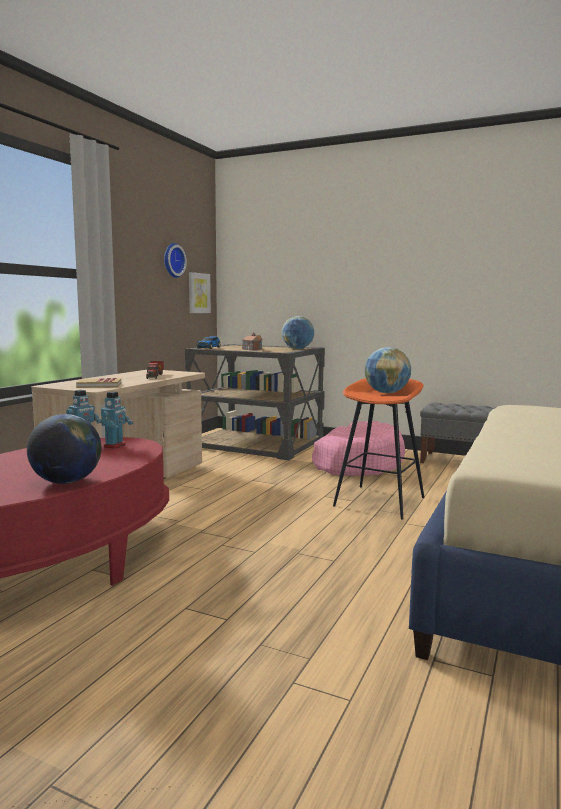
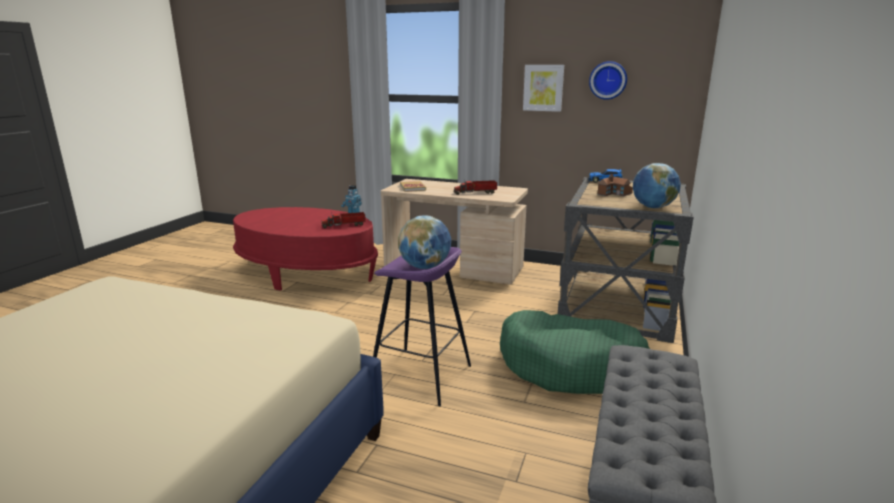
camera: 85 degrees right, 10 degrees up
globe [27,414,101,484] -> none
toy robot [101,391,133,449] -> toy truck [322,212,366,228]
picture [189,272,211,313] -> picture moved to [523,65,564,112]
pink dog bed [312,421,405,475] -> green dog bed [500,310,650,394]
orange stool [333,378,424,520] -> purple stool [373,247,471,406]

